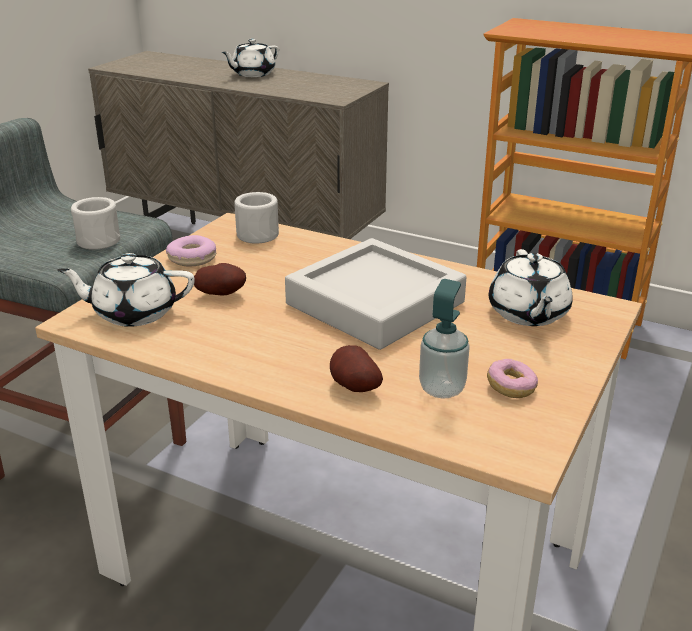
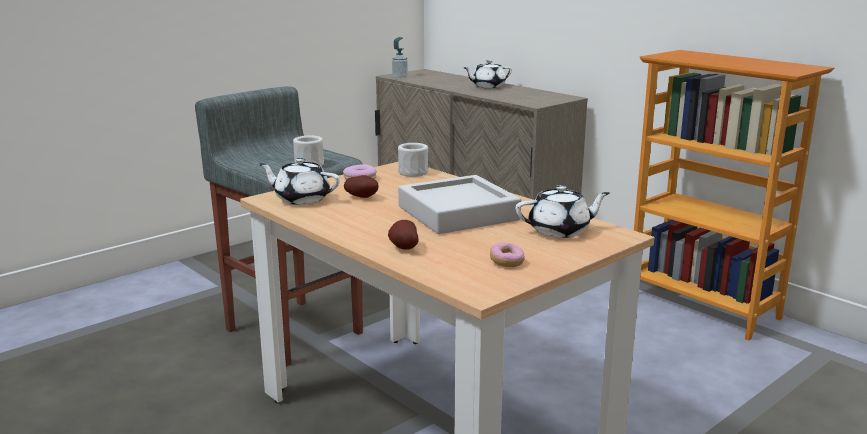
camera: 20 degrees right, 10 degrees down
soap dispenser [419,279,470,399] -> soap dispenser moved to [392,37,408,79]
white teapot [489,249,573,326] -> white teapot turned 120 degrees counterclockwise [516,185,610,238]

